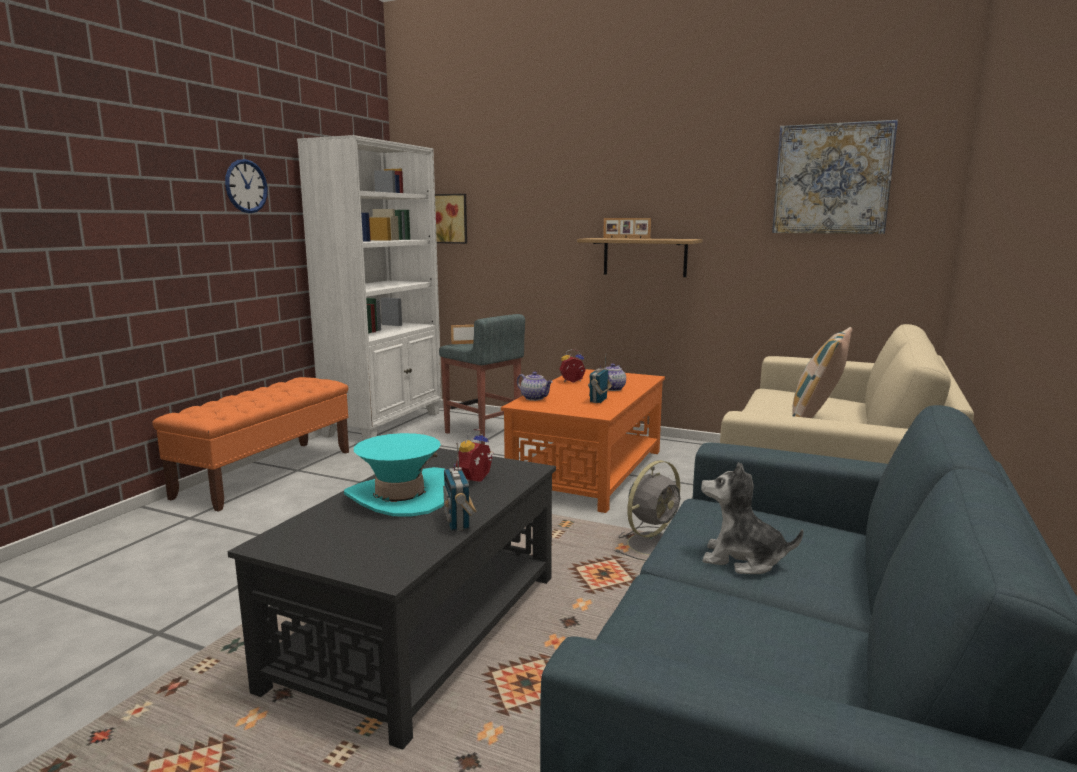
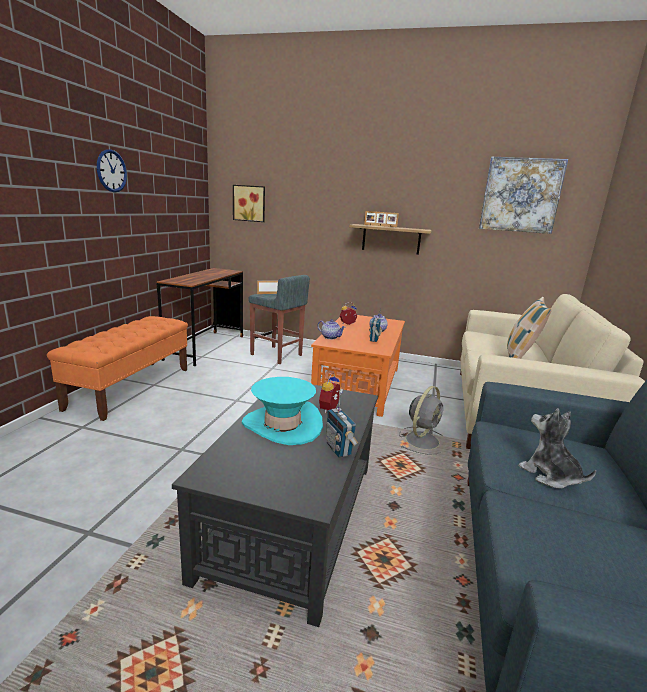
camera: 10 degrees left, 5 degrees up
white bookcase [297,135,442,440] -> brown desk [157,268,243,366]
plush toy [701,462,803,574] -> plush toy turned 45 degrees clockwise [518,408,596,488]

